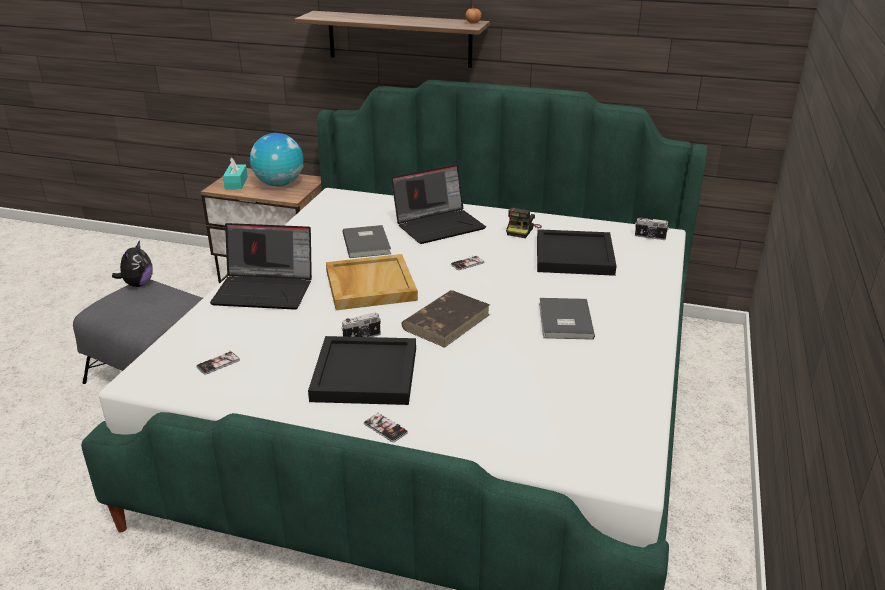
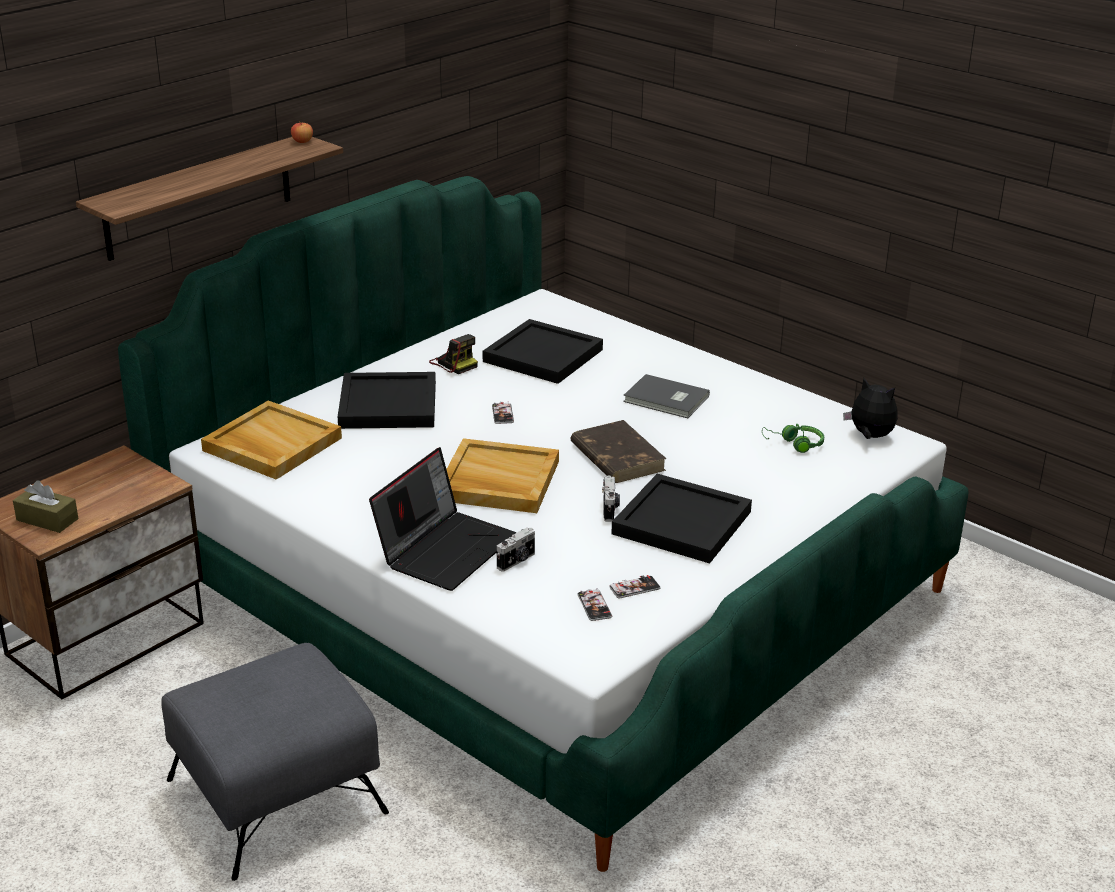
camera: 65 degrees left, 0 degrees up
plush toy [112,240,152,287] -> plush toy moved to [843,378,898,439]
turquoise tissue box [223,157,248,189] -> brown tissue box [13,480,79,533]
globe [250,133,304,186] -> none
grey book [342,225,391,258] -> none
phone [364,413,408,442] -> phone moved to [609,575,661,598]
laptop [391,165,486,244] -> black tray [338,372,436,429]
camera [635,217,669,240] -> camera moved to [497,527,535,572]
none -> beige tray [201,401,342,480]
none -> green headphones [762,424,824,453]

